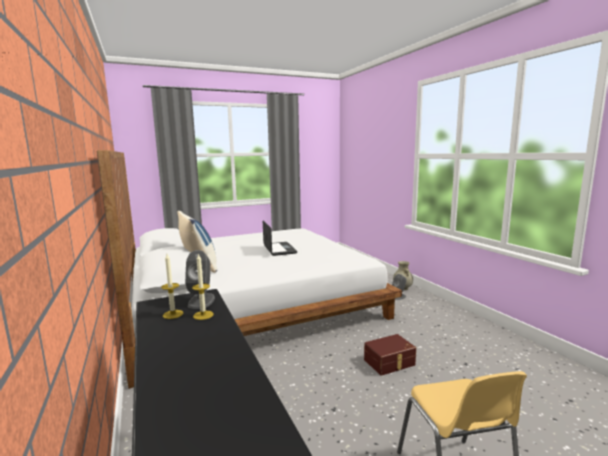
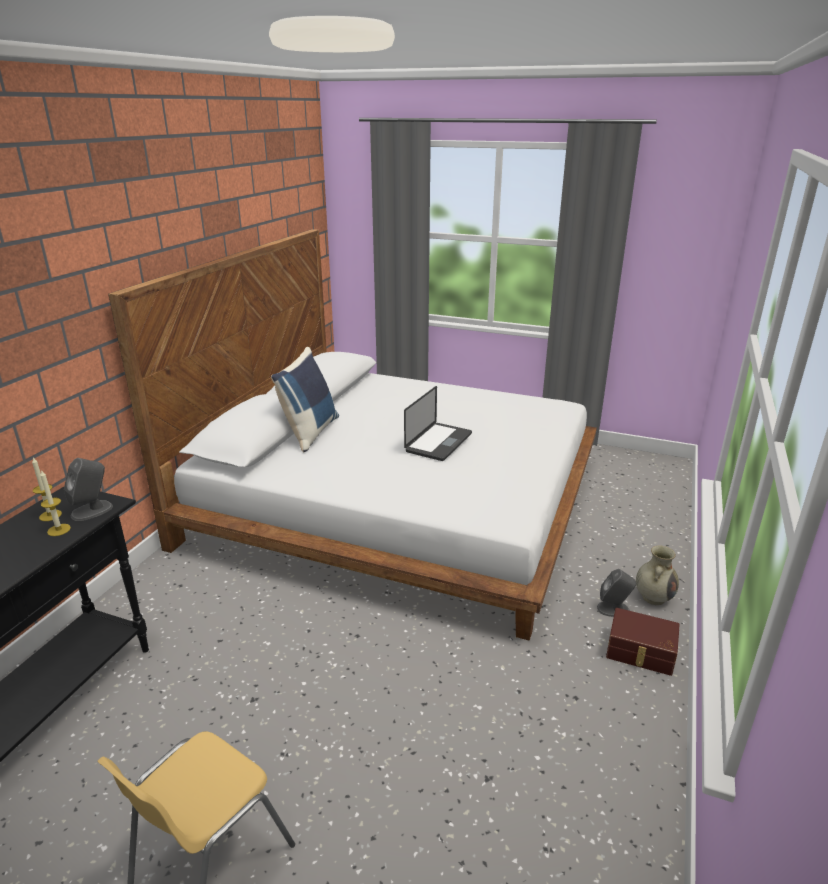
camera: 45 degrees right, 15 degrees up
brown storage box [364,334,416,376] -> brown storage box moved to [606,608,680,676]

